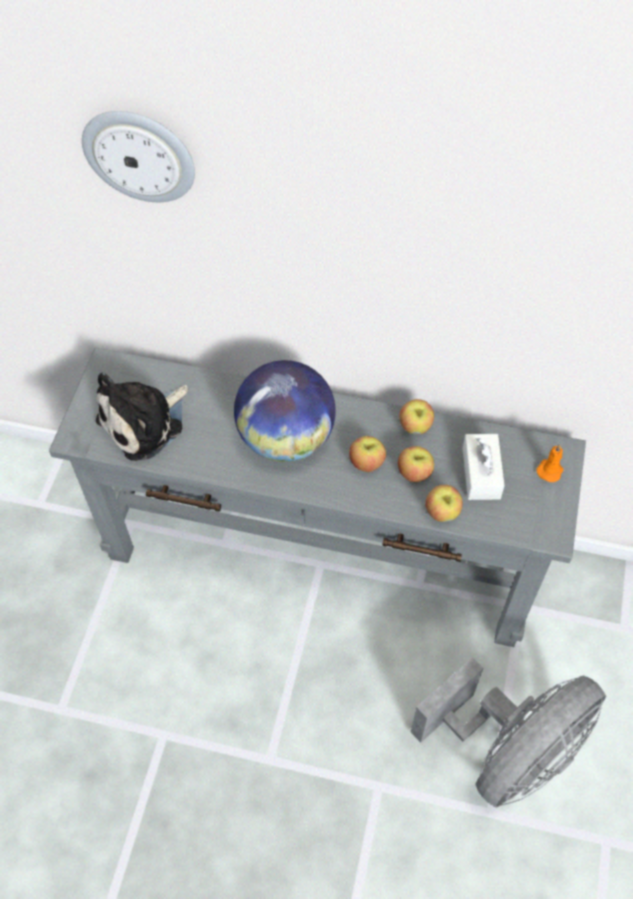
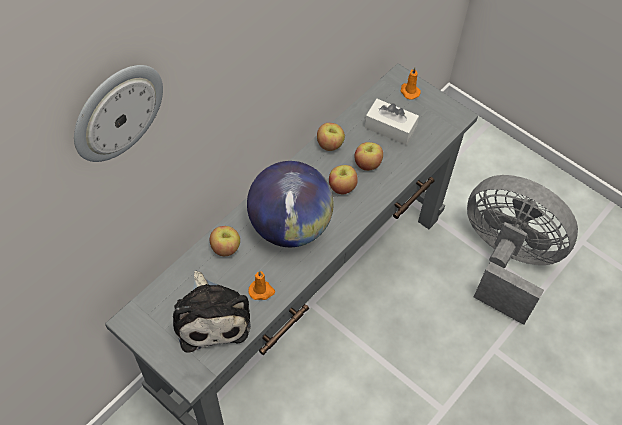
camera: 65 degrees left, 0 degrees up
grey fan [411,657,606,808] -> grey fan turned 45 degrees counterclockwise [467,175,578,325]
apple [425,485,463,522] -> apple moved to [210,226,240,256]
none -> orange candle [249,271,275,300]

